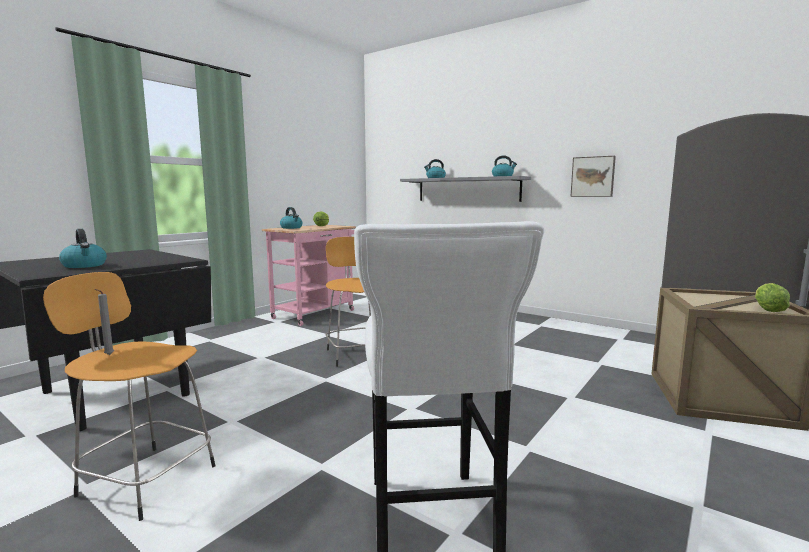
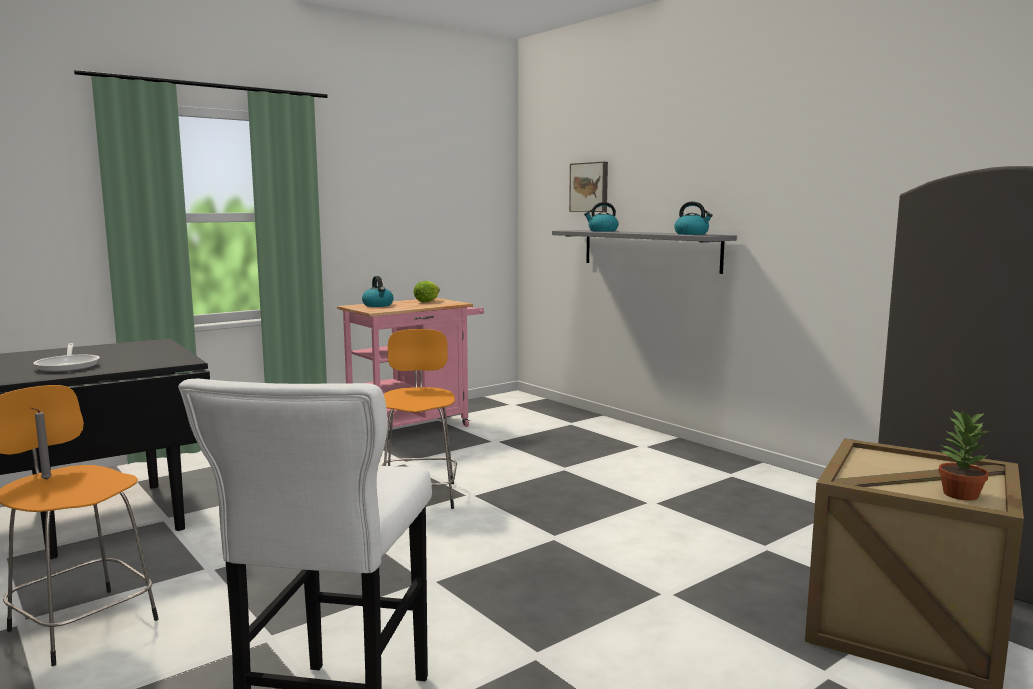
camera: 15 degrees right, 0 degrees up
kettle [59,229,107,268] -> frying pan [33,343,100,372]
picture [570,156,616,197] -> picture moved to [569,162,608,212]
lettuce [755,283,790,312] -> potted plant [938,409,990,501]

